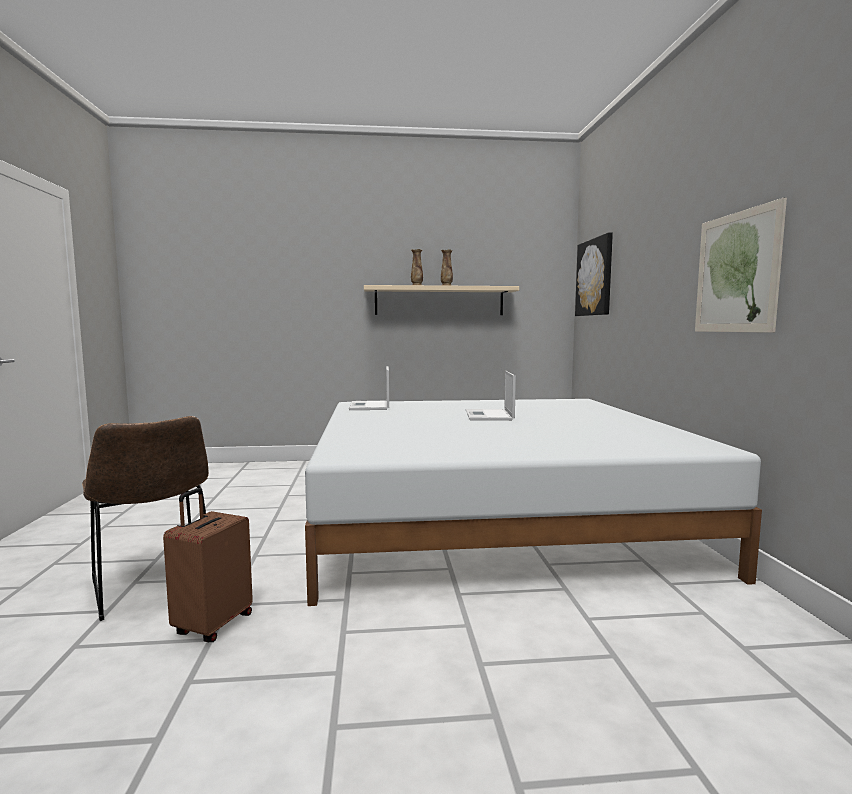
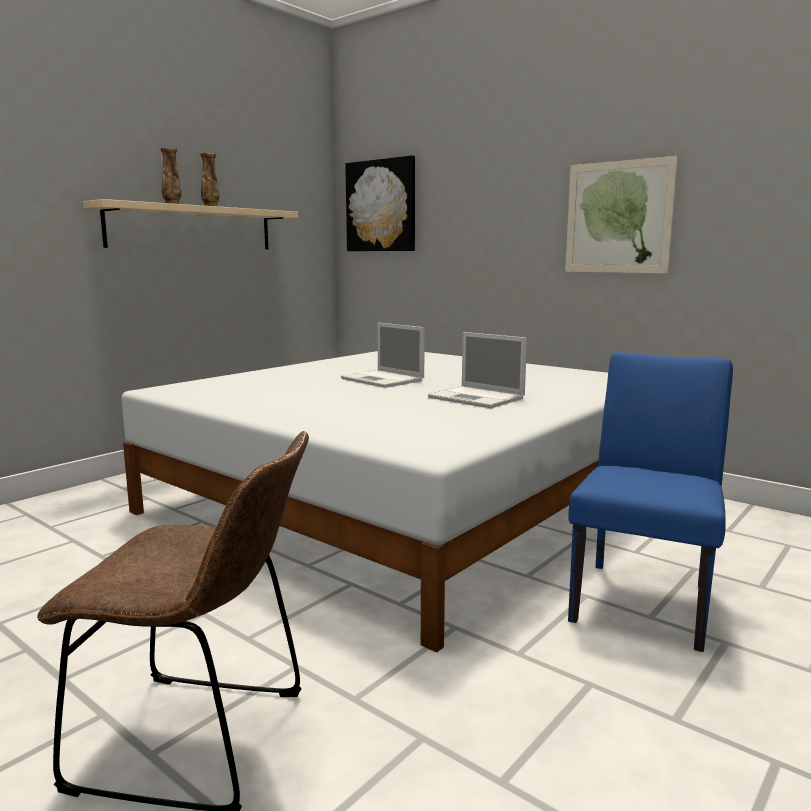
camera: 45 degrees left, 5 degrees up
brown suitcase [163,488,253,642] -> none
laptop [349,366,389,410] -> laptop moved to [428,332,527,408]
none -> blue chair [568,352,733,652]

